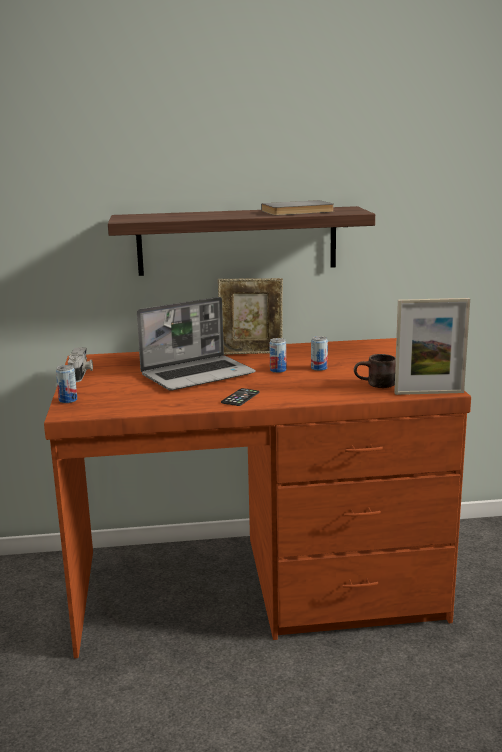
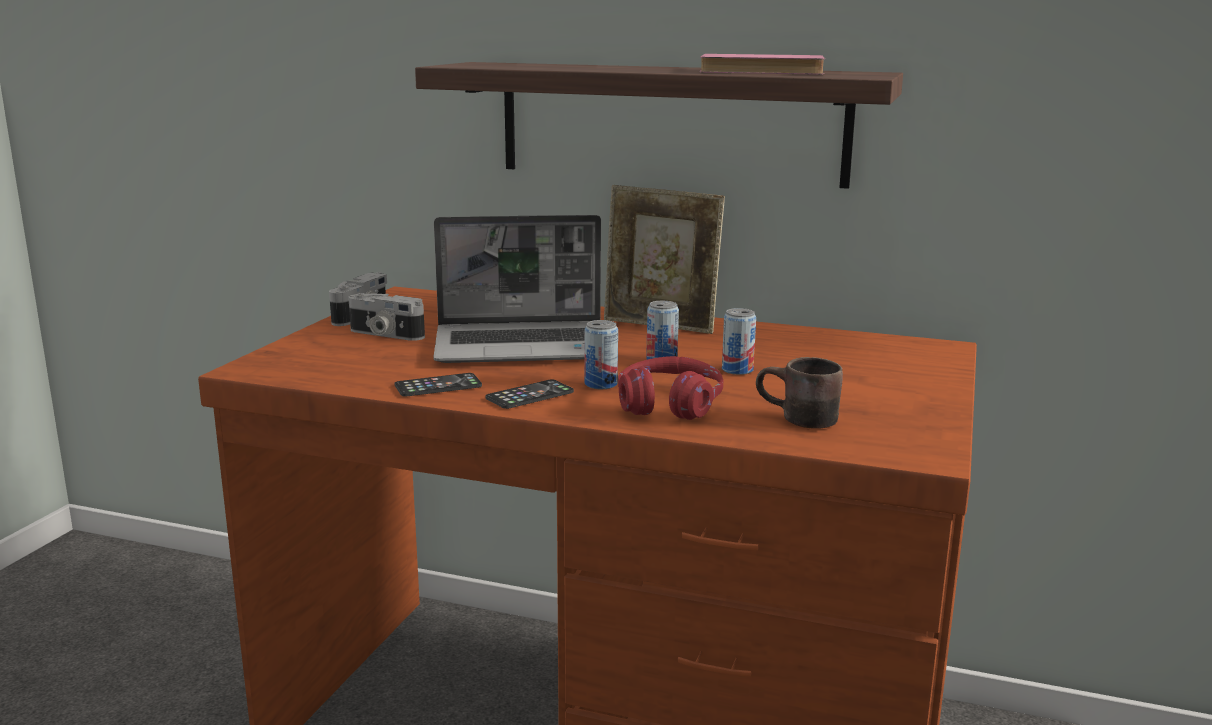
camera: 25 degrees right, 0 degrees up
can [56,365,77,403] -> can moved to [585,320,618,389]
grey book [261,200,334,215] -> pink book [700,54,825,75]
picture frame [394,298,470,395] -> none
none -> camera [348,293,425,341]
none -> phone [394,373,482,397]
none -> red headphones [618,356,723,420]

